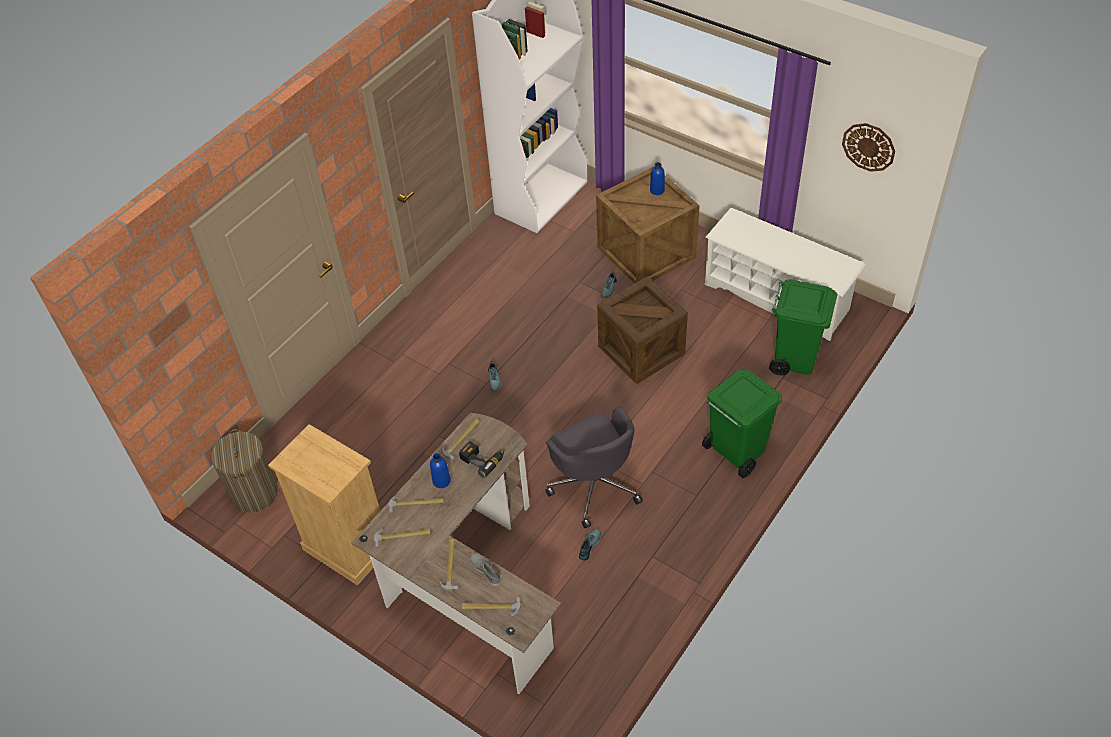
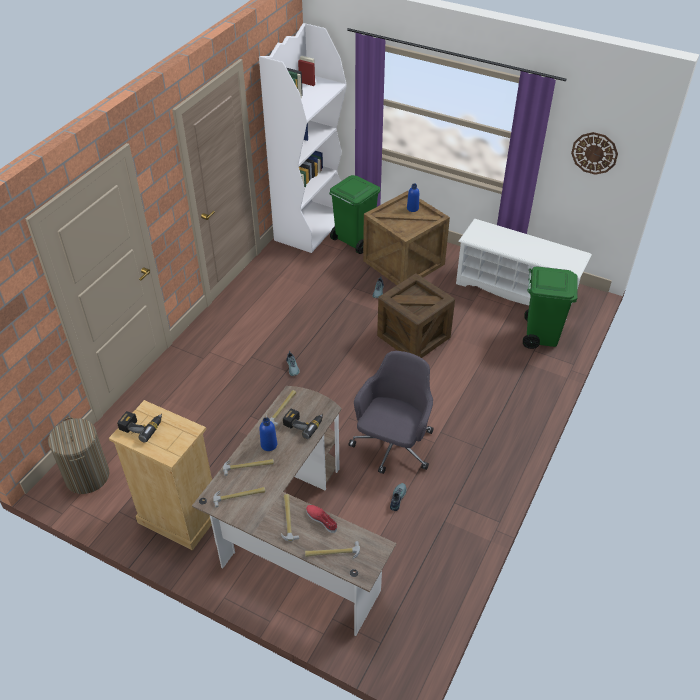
camera: 10 degrees left, 5 degrees down
grey shoe [470,553,501,586] -> red shoe [306,505,337,533]
grey office chair [546,406,643,528] -> grey office chair turned 120 degrees counterclockwise [349,351,434,474]
green trash can [702,369,782,478] -> green trash can moved to [329,175,380,254]
none -> power drill [117,411,162,443]

